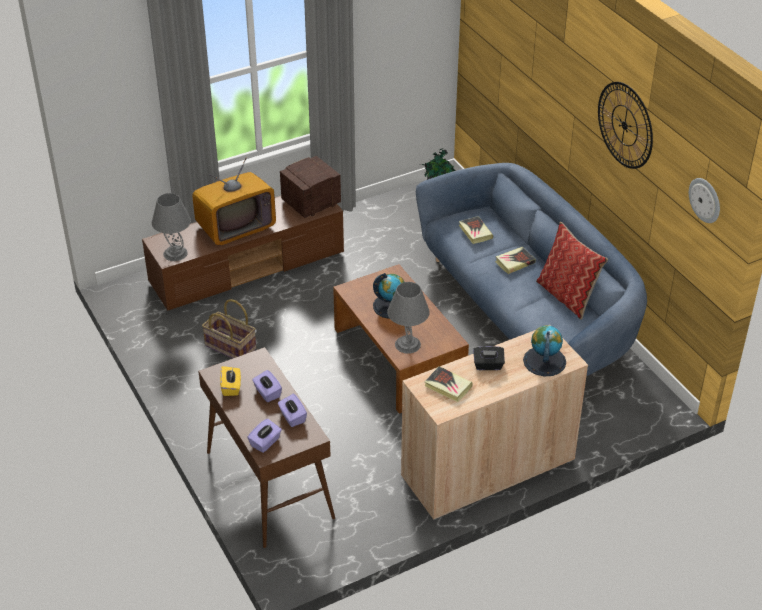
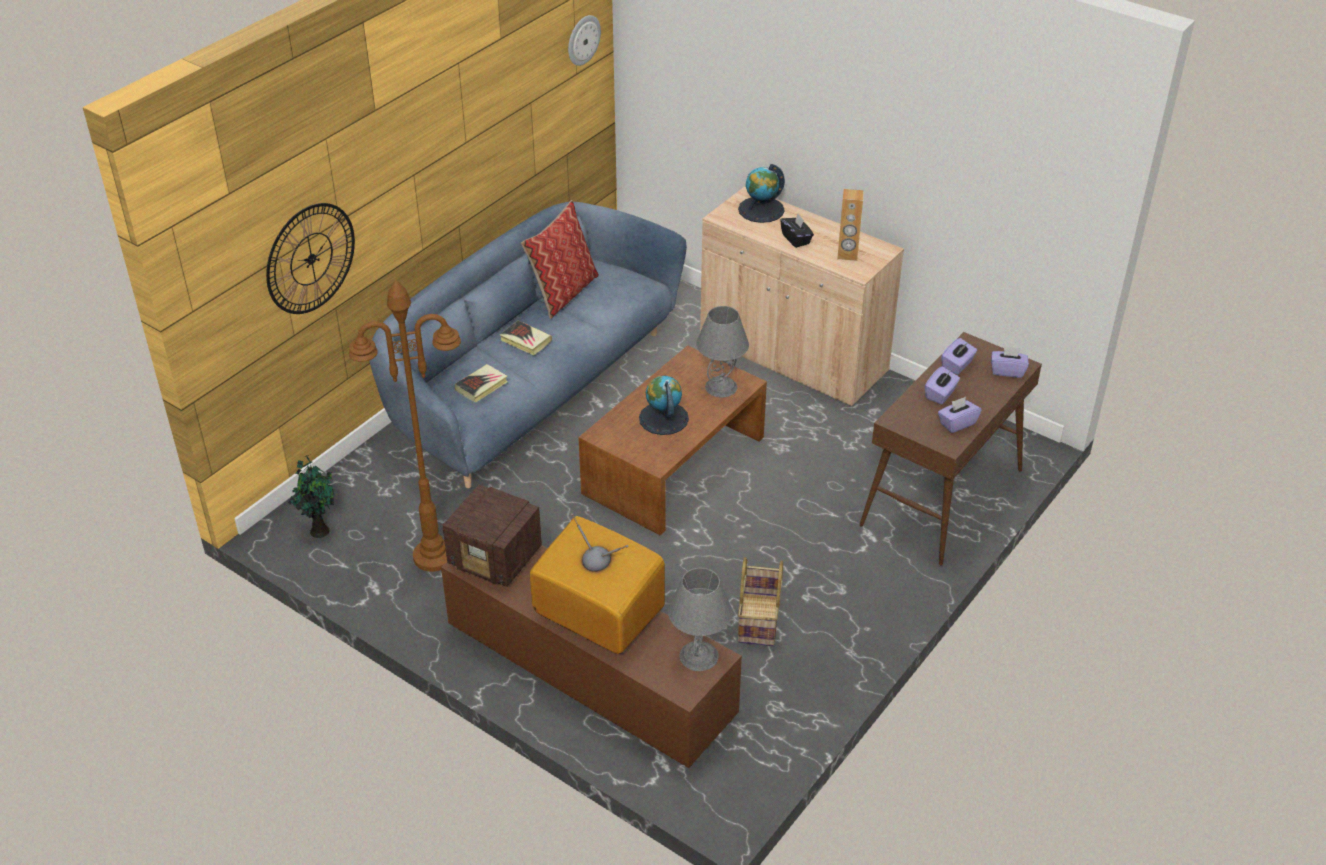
camera: 115 degrees left, 0 degrees up
yellow tissue box [220,366,241,396] -> purple tissue box [938,397,981,433]
book [425,366,472,402] -> brown speaker [837,189,863,261]
wall clock [598,82,653,169] -> wall clock moved to [266,203,355,314]
none -> brown floor lamp [349,280,461,572]

